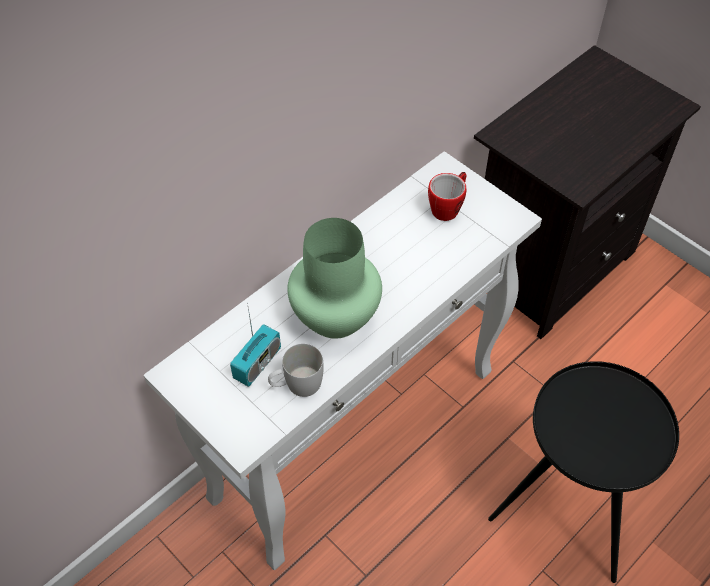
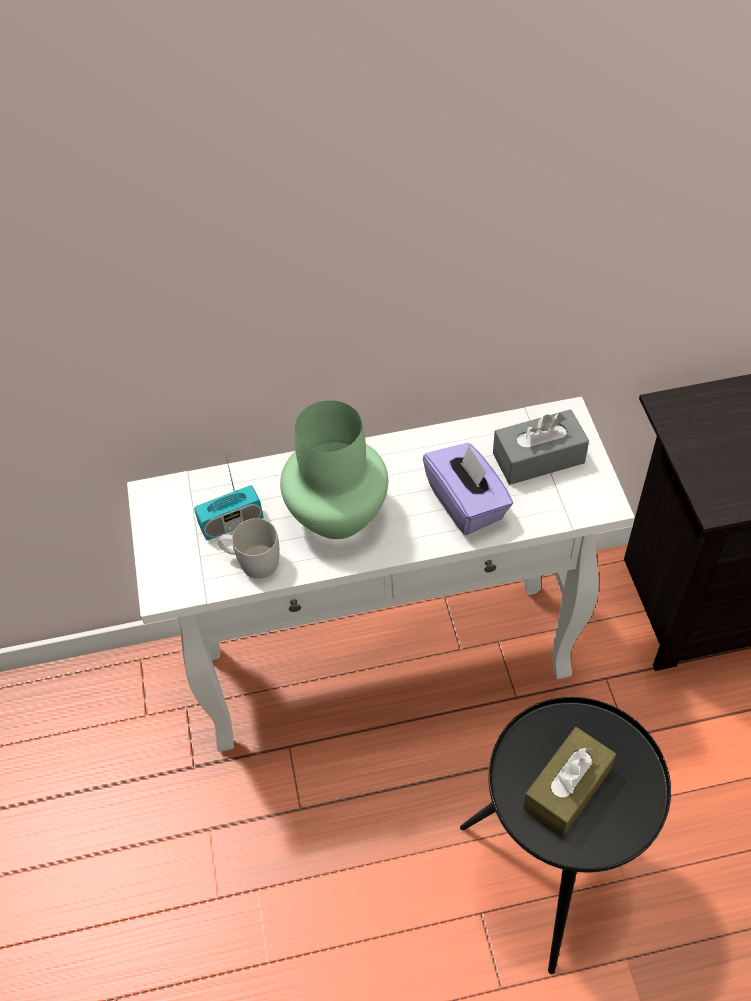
camera: 35 degrees right, 0 degrees up
mug [428,172,467,221] -> grey tissue box [493,409,589,485]
none -> purple tissue box [423,443,513,535]
none -> brown tissue box [523,727,616,837]

